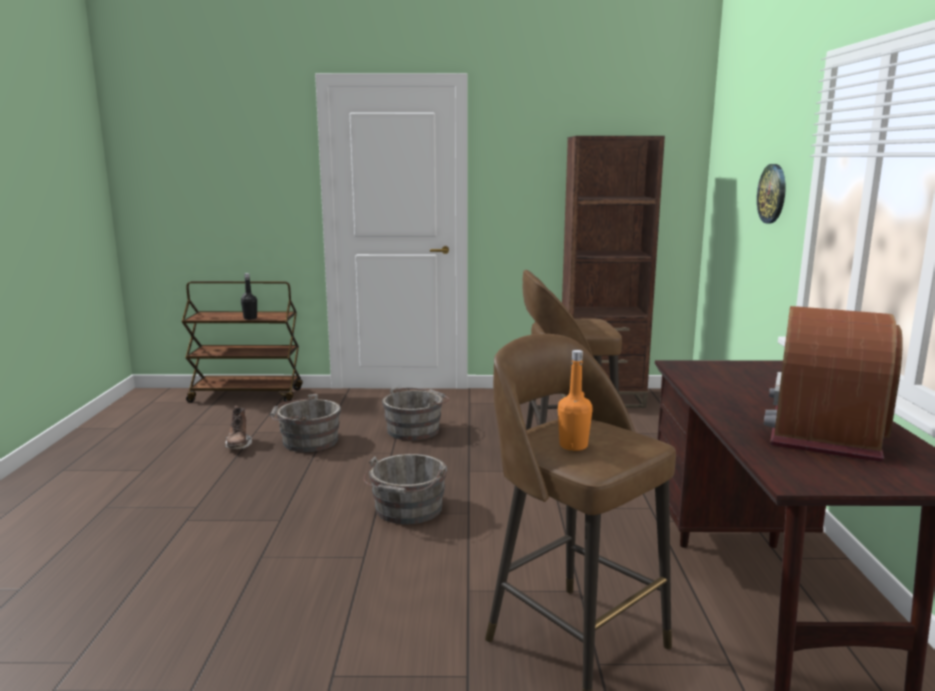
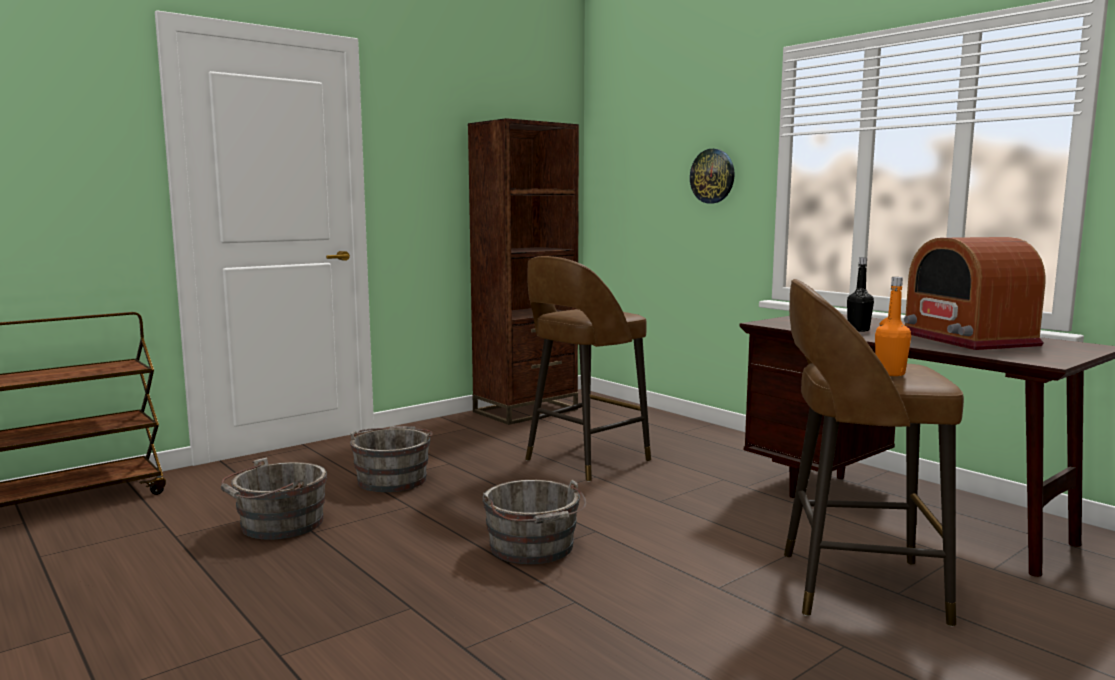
camera: 40 degrees left, 5 degrees down
brown boot [225,406,252,449] -> none
black bottle [241,273,257,320] -> black bottle moved to [847,257,874,332]

